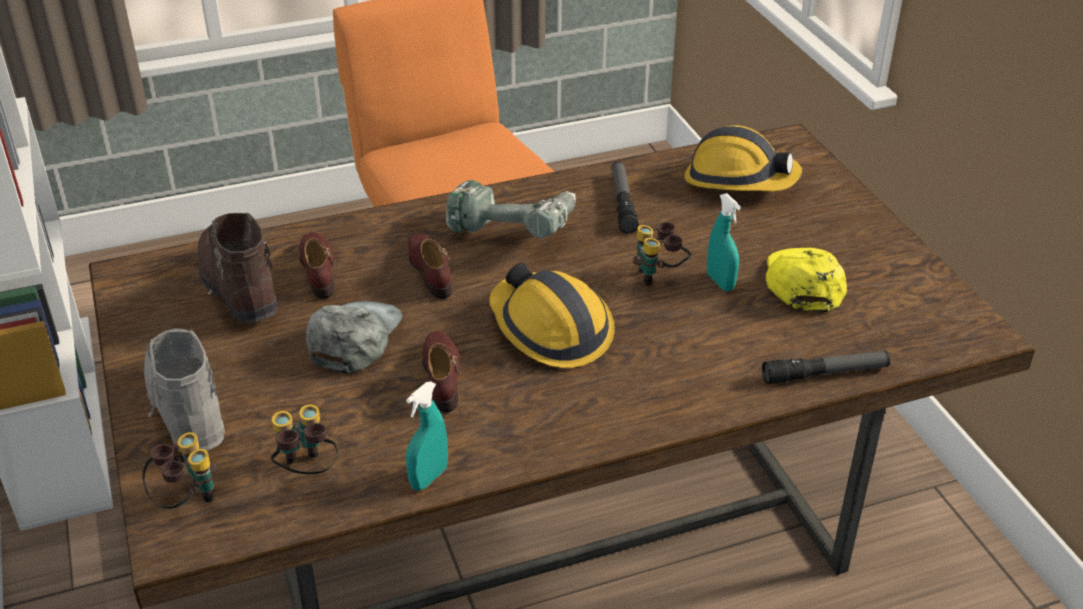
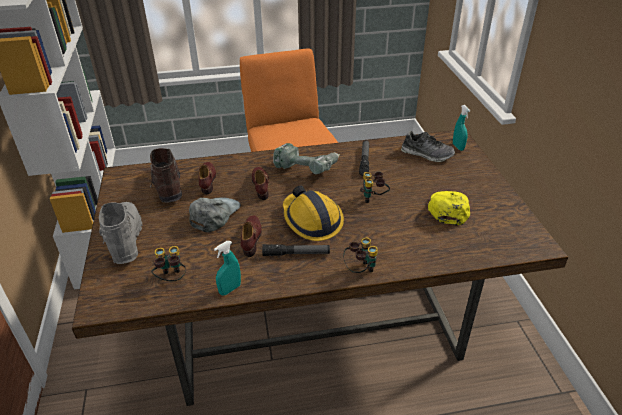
camera: 10 degrees right, 0 degrees up
binoculars [142,432,217,509] -> binoculars moved to [343,237,378,273]
hard hat [684,125,802,191] -> shoe [401,131,455,162]
turquoise spray bottle [707,193,741,291] -> turquoise spray bottle moved to [453,105,470,151]
flashlight [762,350,891,384] -> flashlight moved to [262,244,330,256]

